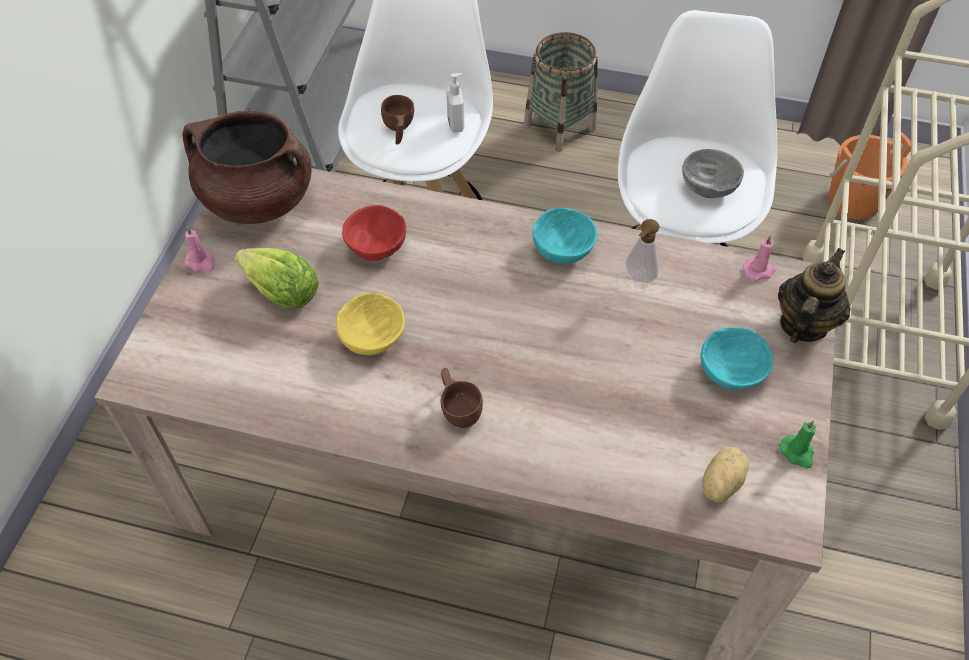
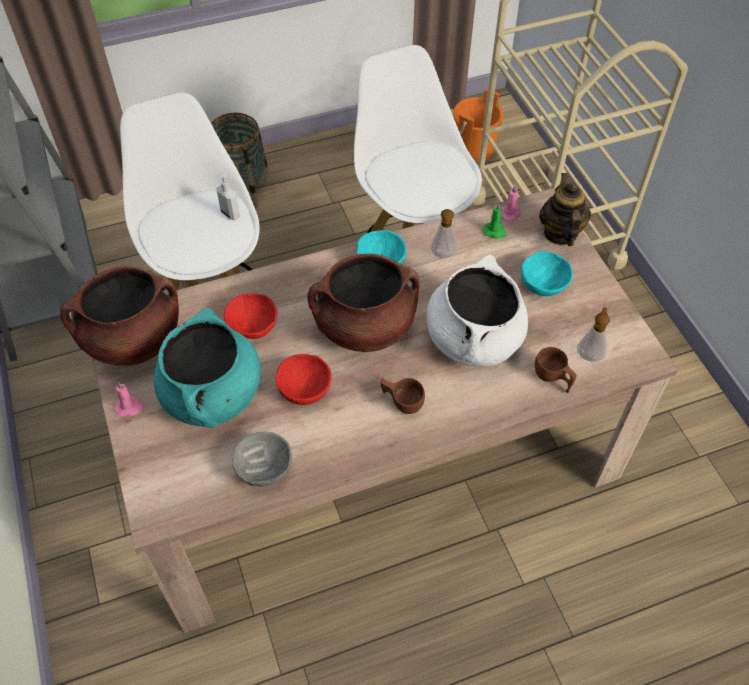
camera: 35 degrees left, 0 degrees up
lettuce [235,248,319,308] -> turquoise cooking pot [154,308,261,428]
yellow bowl [336,293,405,355] -> red bowl [275,354,331,405]
brown cup [381,95,414,145] -> brown cup moved to [535,347,577,393]
grey bowl [682,149,744,198] -> grey bowl moved to [232,432,292,487]
potato [702,447,749,502] -> soap dispenser [577,307,610,362]
green candle [780,421,816,468] -> green candle moved to [483,203,507,239]
none -> brown cooking pot [308,253,420,352]
none -> white cooking pot [427,254,528,367]

